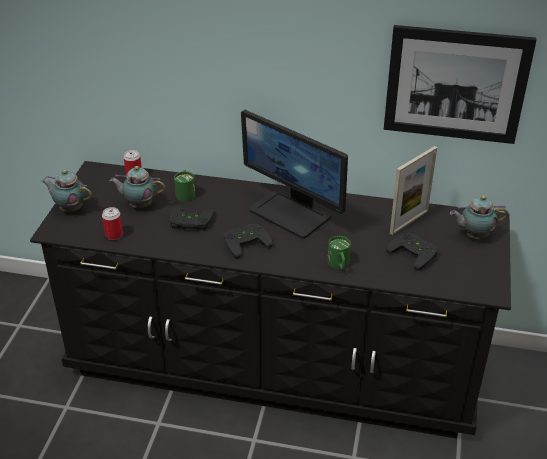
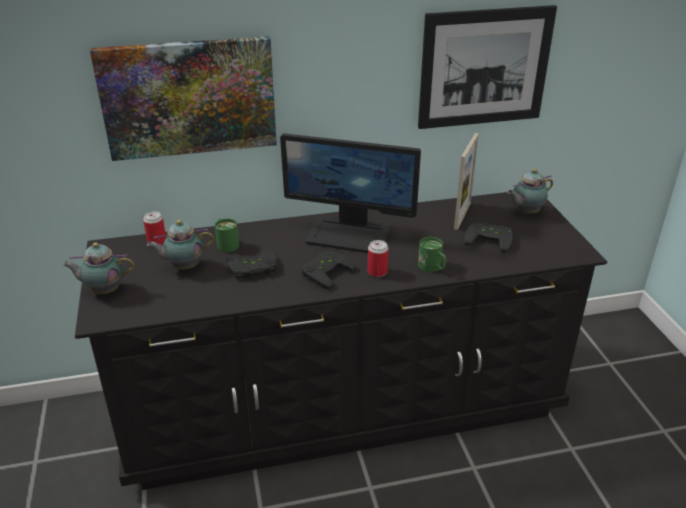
camera: 25 degrees left, 5 degrees down
can [102,207,123,240] -> can moved to [368,240,389,277]
none -> picture [90,36,277,161]

